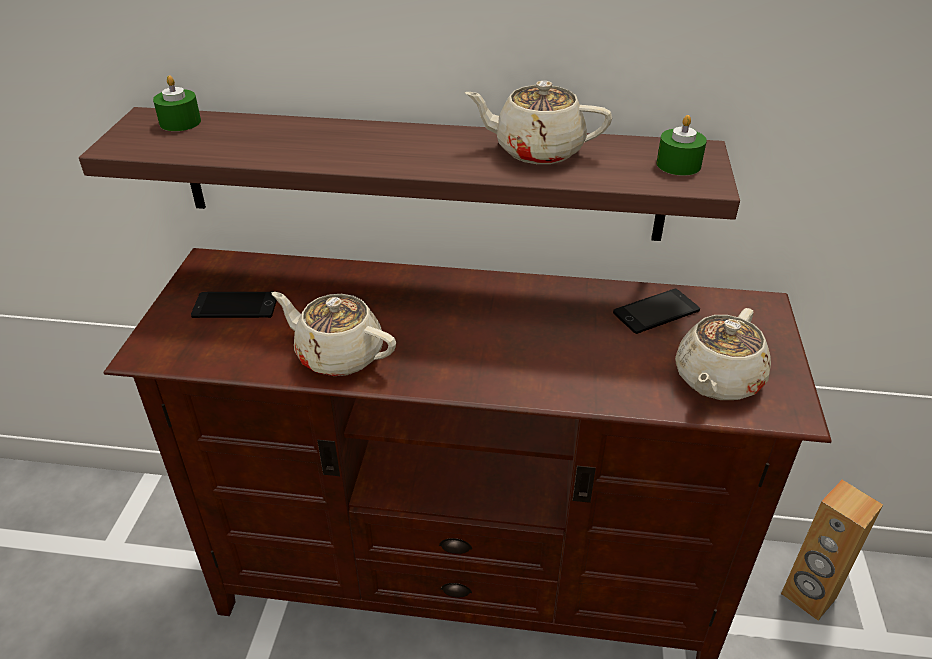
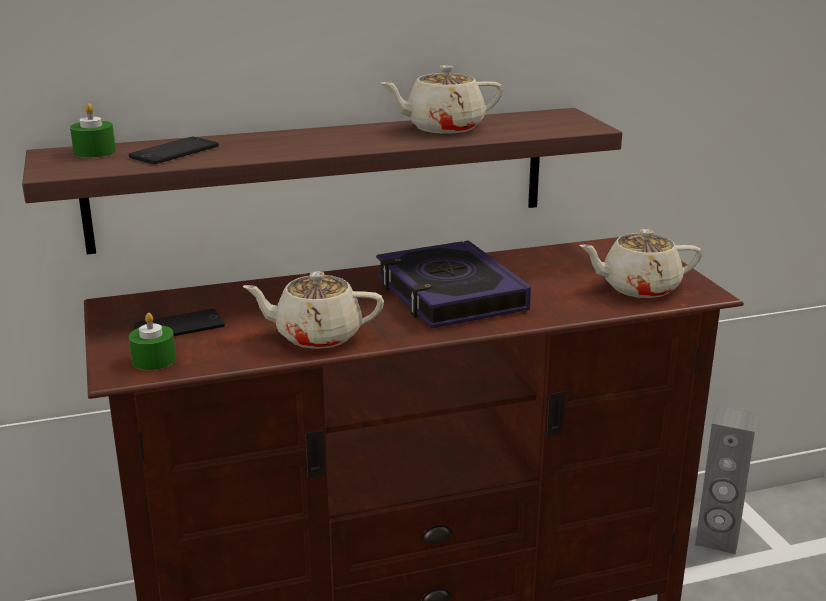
camera: 25 degrees left, 15 degrees down
phone [613,289,700,334] -> phone moved to [129,137,219,164]
green candle [656,115,707,176] -> green candle moved to [129,313,176,370]
beige teapot [675,308,771,400] -> beige teapot turned 75 degrees clockwise [579,229,702,298]
brown speaker [781,480,883,620] -> grey speaker [695,406,757,554]
none -> book [376,240,531,328]

